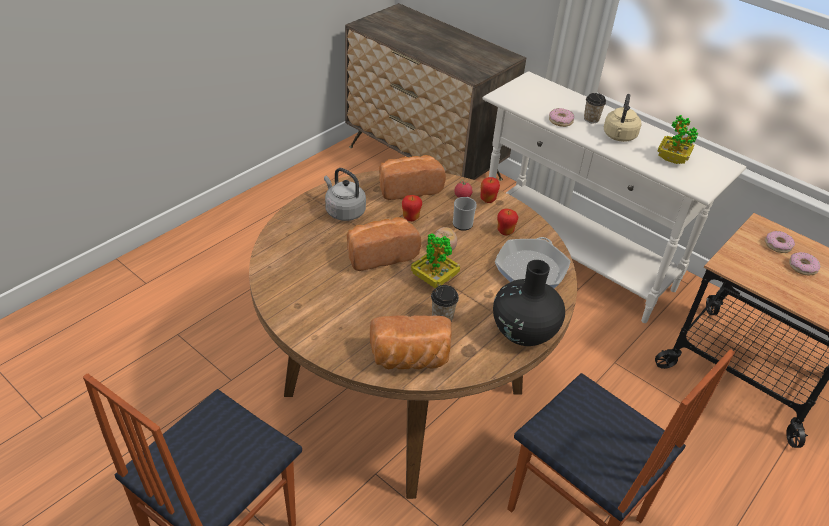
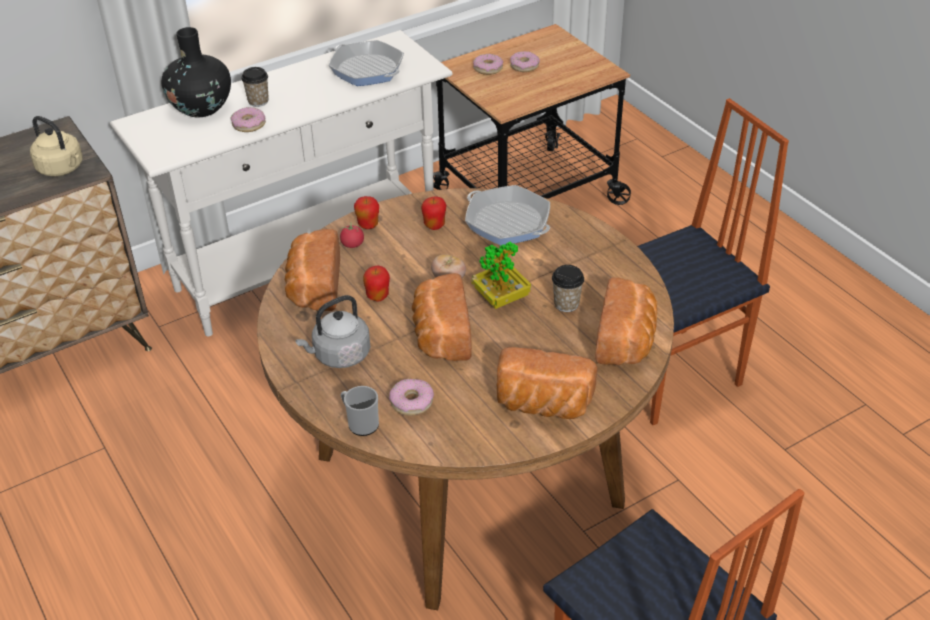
camera: 70 degrees left, 0 degrees up
mug [453,197,477,231] -> mug moved to [340,386,379,436]
black vase [493,260,565,346] -> black vase moved to [161,27,231,117]
beige kettle [604,94,641,142] -> beige kettle moved to [30,116,83,177]
potted plant [657,115,698,164] -> frying pan [328,40,404,86]
none -> donut [389,379,434,416]
none -> bread [497,347,598,419]

